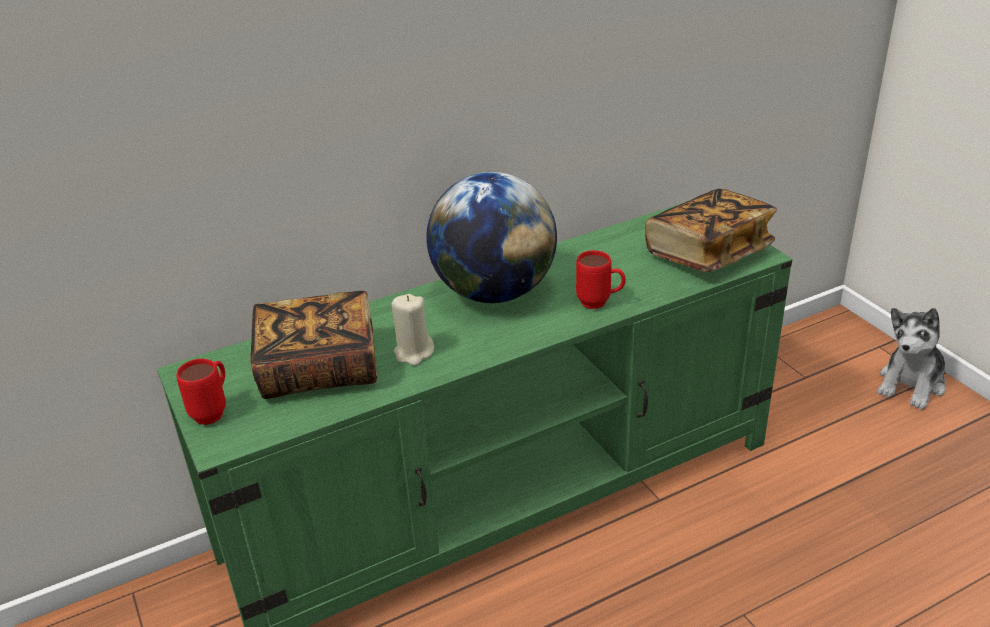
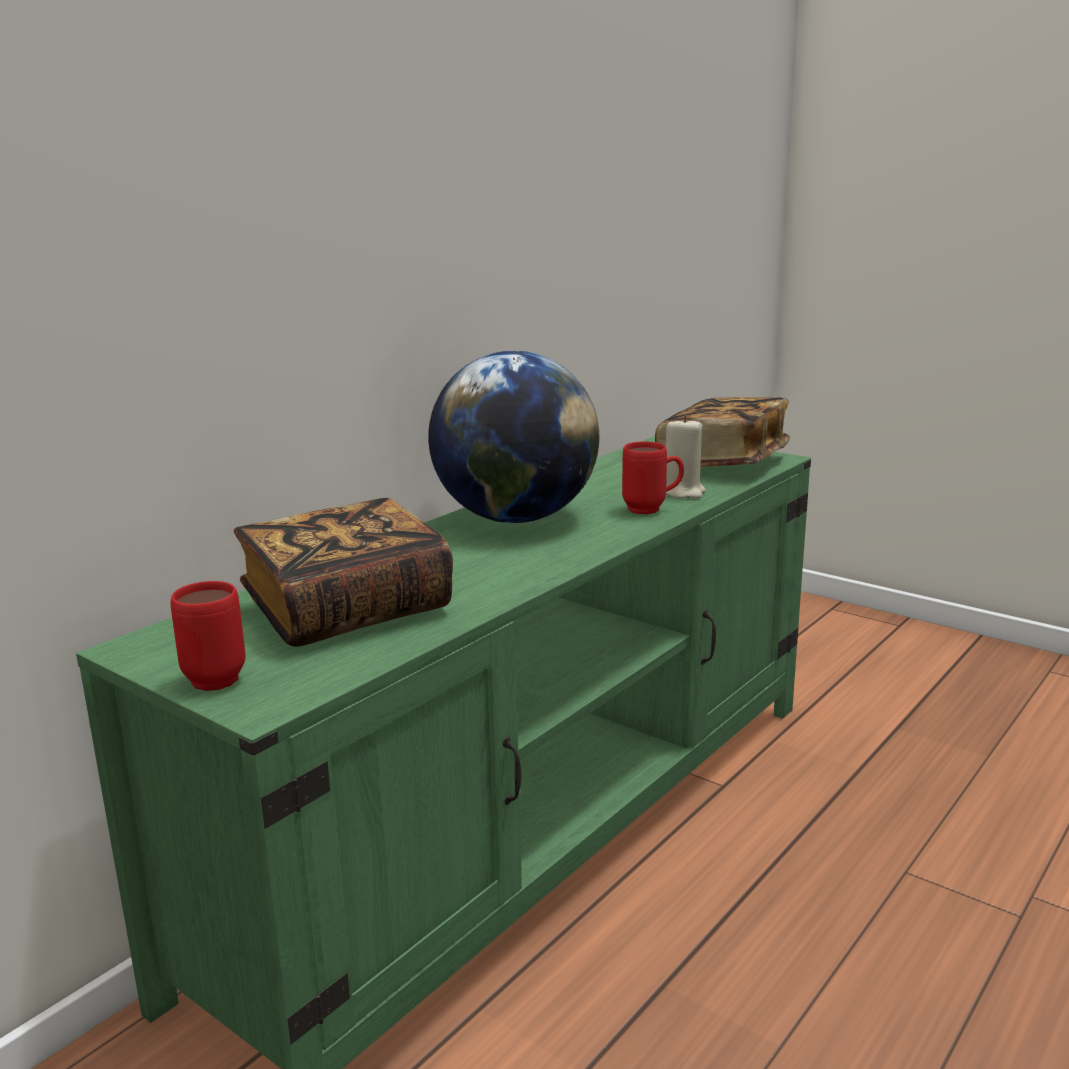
camera: 25 degrees left, 15 degrees down
beige candle [391,294,434,366] -> beige candle moved to [666,416,705,499]
plush toy [877,308,946,410] -> none

